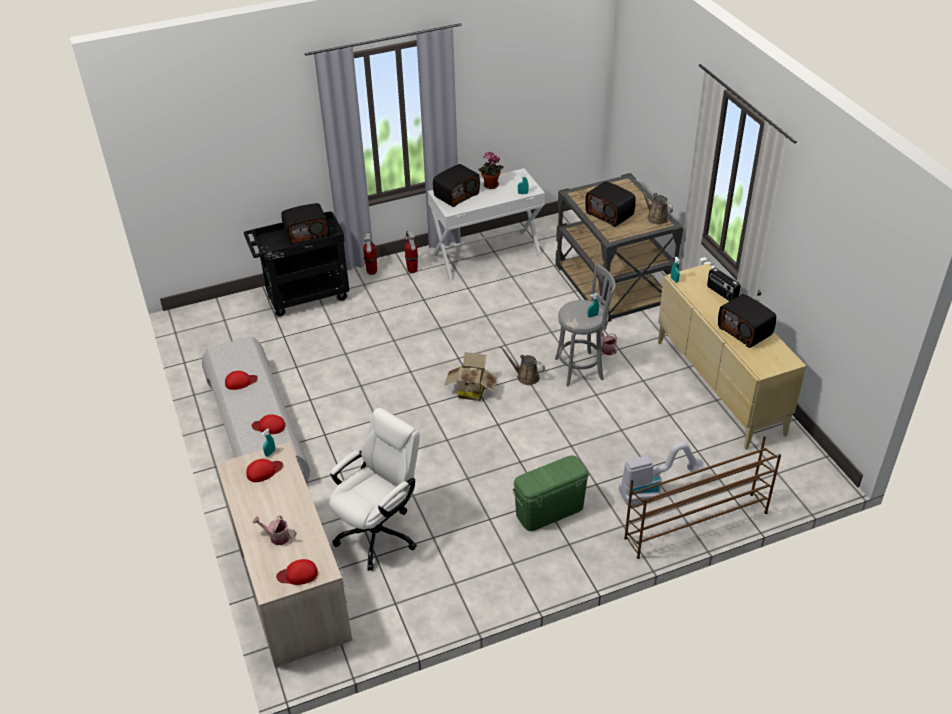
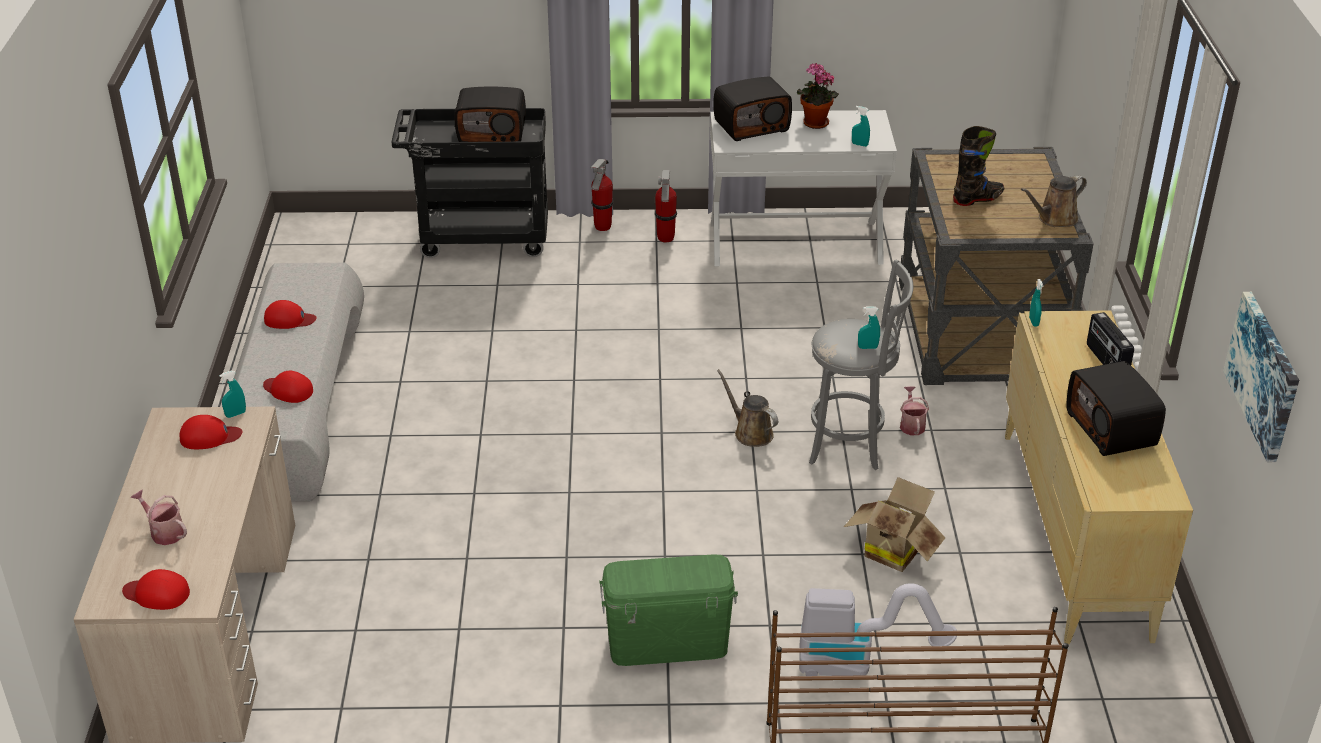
camera: 20 degrees right, 5 degrees down
white office chair [329,408,420,571] -> none
cardboard box [444,352,498,401] -> cardboard box moved to [844,477,945,572]
radio [585,181,636,227] -> black boot [953,126,1004,206]
brown watering can [639,181,673,224] -> brown watering can turned 105 degrees counterclockwise [1021,175,1087,227]
none -> picture [1223,292,1299,462]

